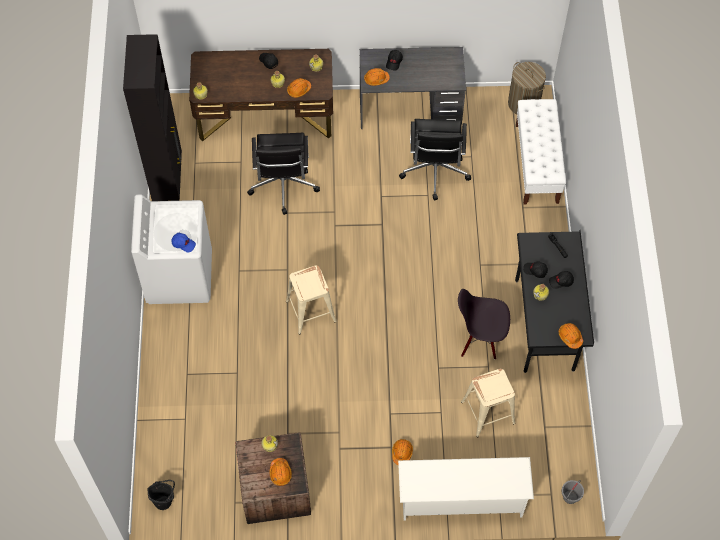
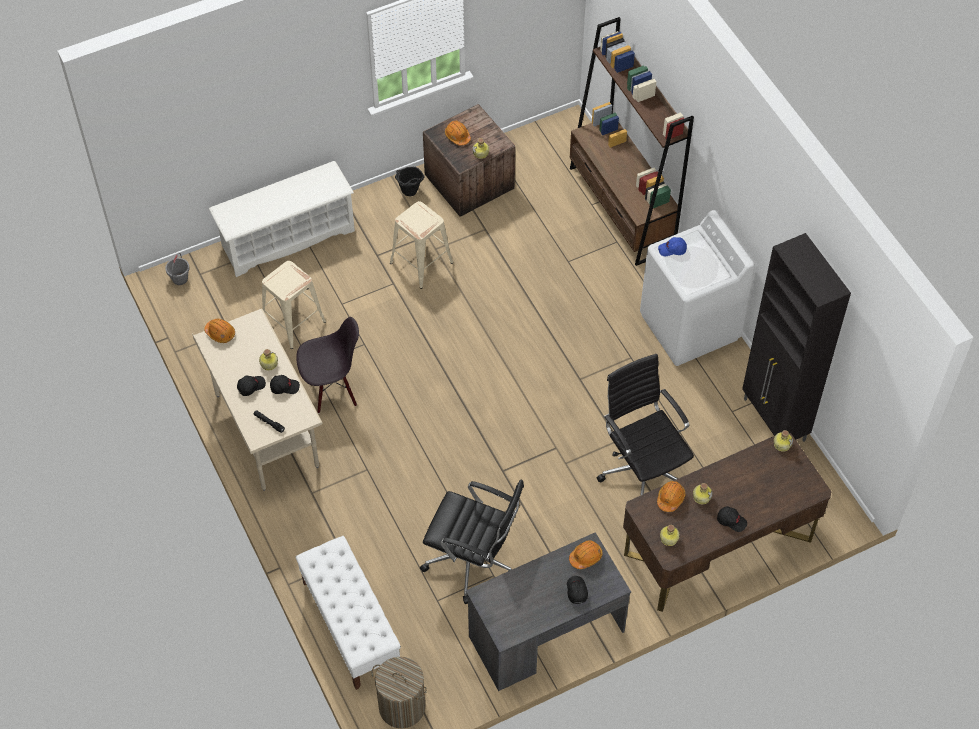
camera: 155 degrees right, 5 degrees down
black bucket [148,480,175,510] -> black bucket moved to [395,167,425,196]
beige stool [286,265,337,334] -> beige stool moved to [390,201,453,289]
orange hard hat [392,439,413,465] -> none
black office chair [399,119,471,200] -> black office chair turned 135 degrees clockwise [420,480,524,604]
black desk [515,230,594,373] -> beige desk [192,309,323,491]
none -> brown bookcase [570,17,694,266]

